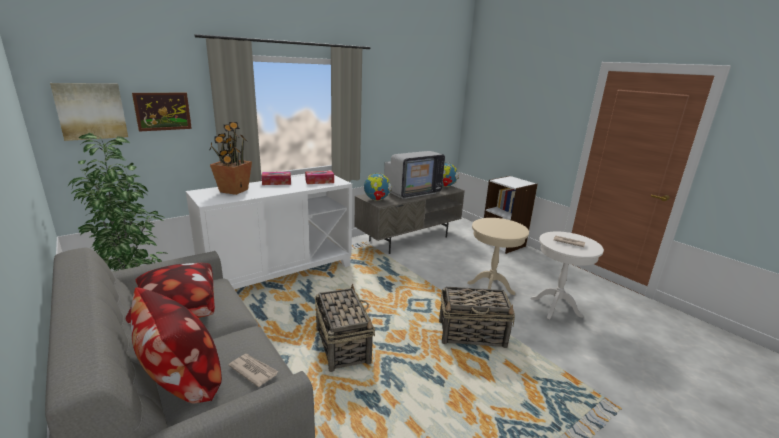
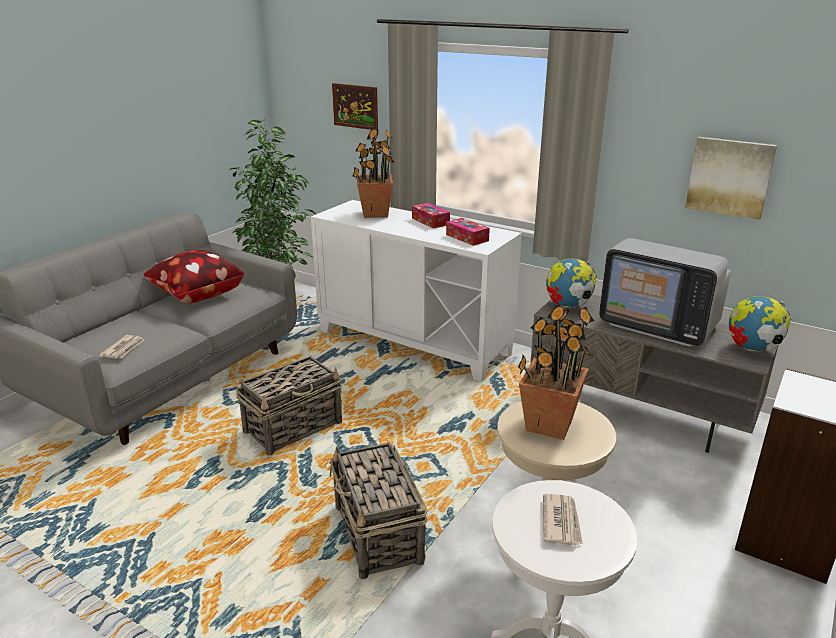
camera: 70 degrees right, 5 degrees up
picture [50,83,128,141] -> picture moved to [685,137,777,220]
pillow [131,287,222,404] -> none
none -> potted plant [518,304,595,440]

